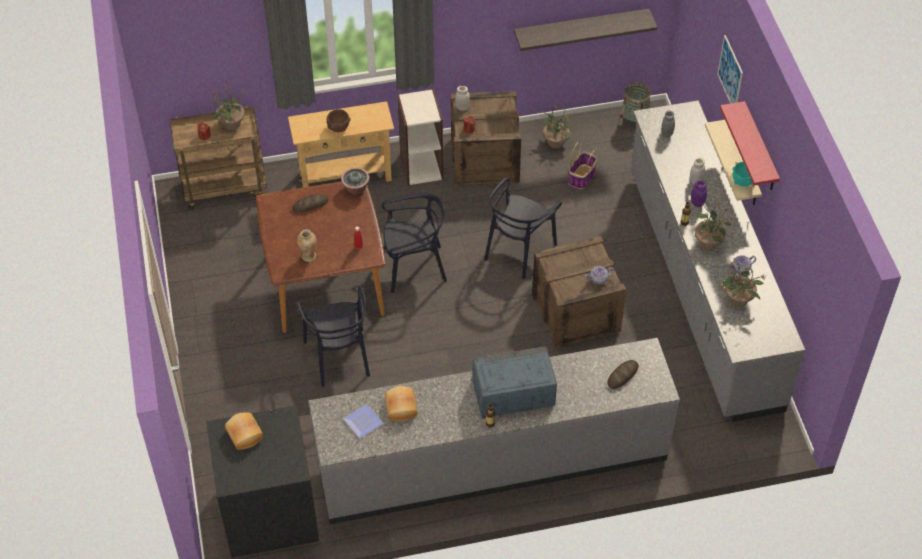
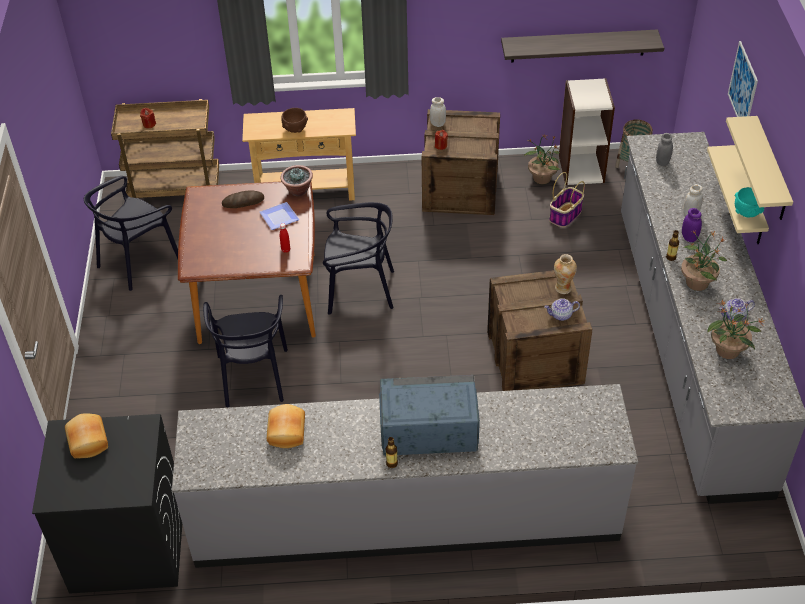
camera: 10 degrees right, 5 degrees down
potted plant [212,85,245,130] -> none
vase [297,229,317,262] -> vase moved to [554,254,577,294]
plate [343,404,384,438] -> plate moved to [260,202,299,230]
bookcase [397,89,443,185] -> bookcase moved to [559,78,615,185]
black chair [484,177,562,279] -> black chair moved to [84,176,178,291]
bread [607,360,639,389] -> none
red shelf [720,101,780,190] -> beige shelf [726,116,793,220]

